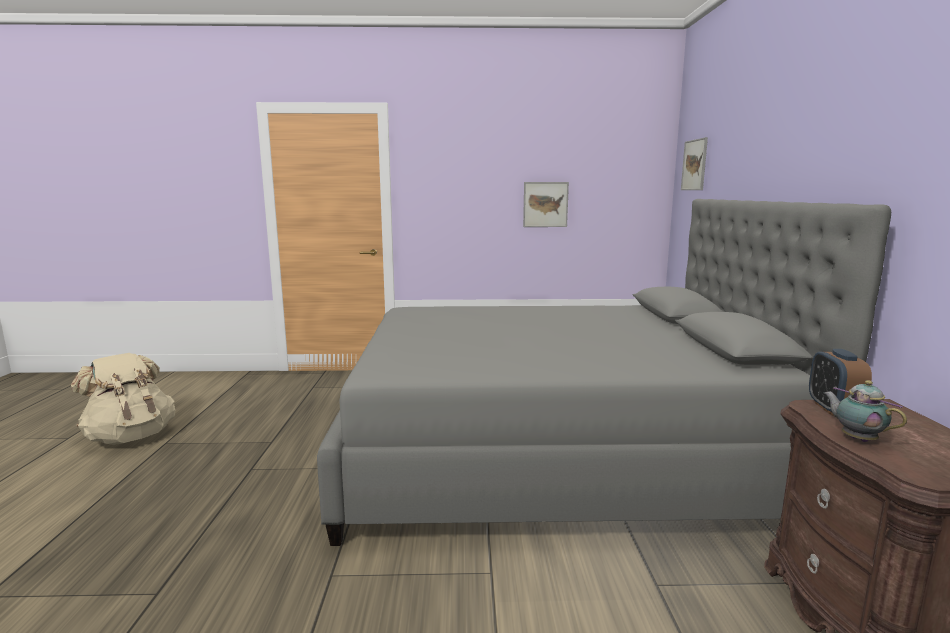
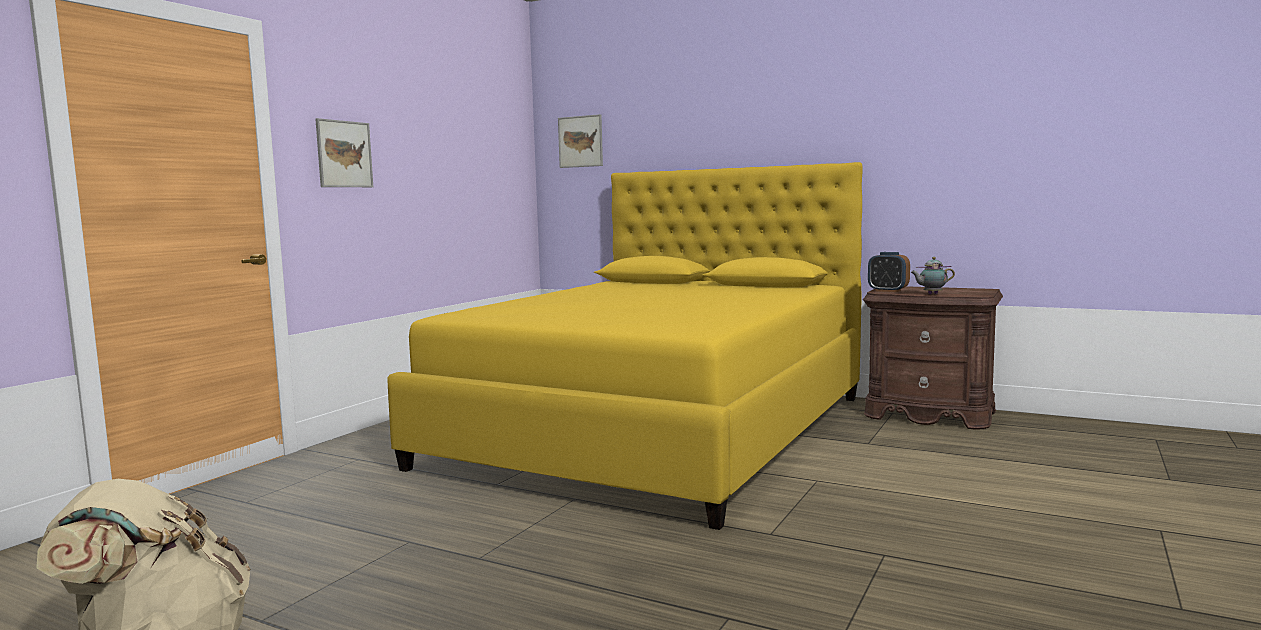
camera: 60 degrees left, 5 degrees down
grey bed [317,199,891,546] -> yellow bed [387,162,863,530]
picture [523,182,569,227] -> picture moved to [315,118,373,187]

